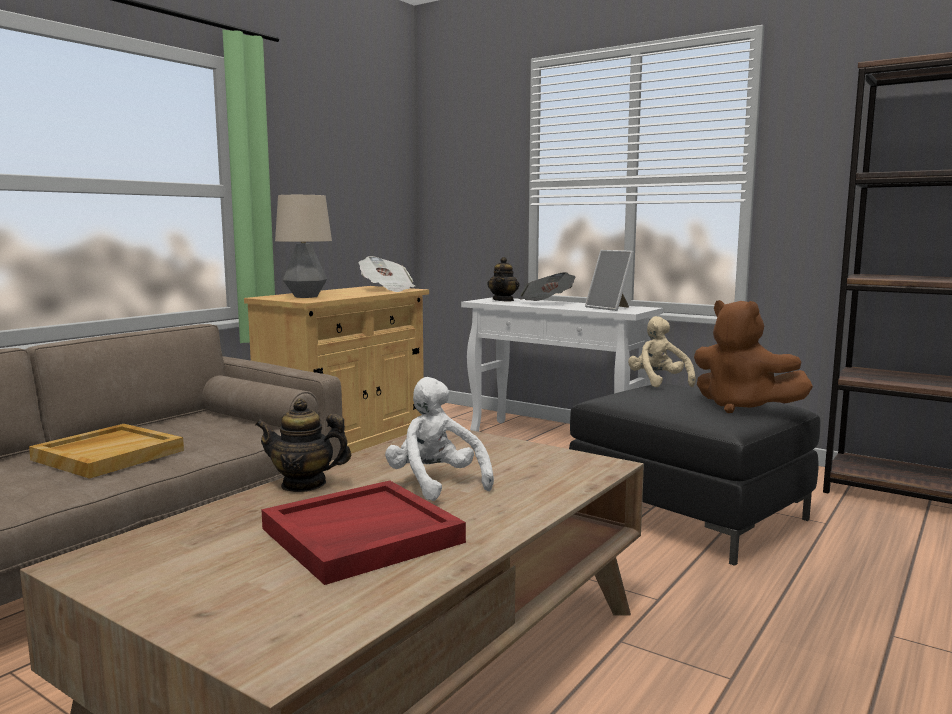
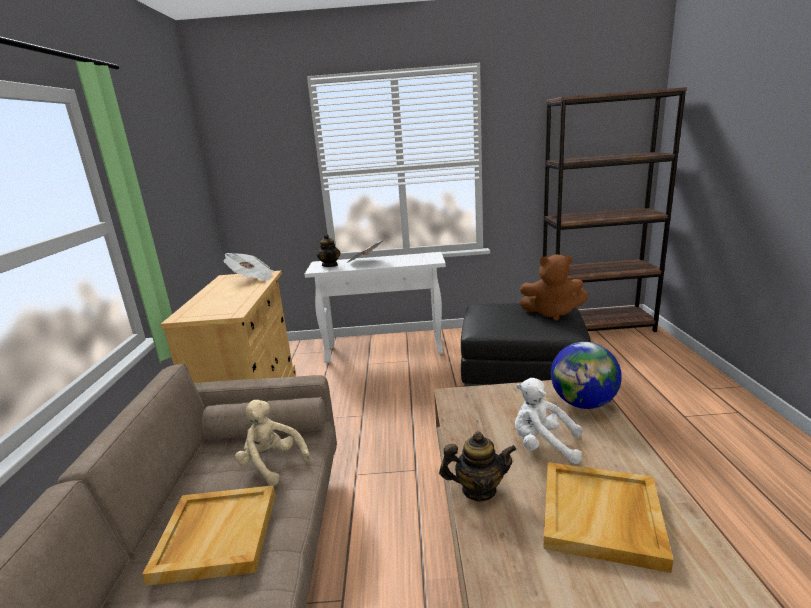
camera: 35 degrees left, 10 degrees up
teapot [255,399,352,492] -> teapot turned 150 degrees counterclockwise [440,432,517,501]
red tray [261,480,466,585] -> beige tray [543,462,673,573]
table lamp [275,195,332,298] -> none
picture frame [585,250,634,311] -> none
beige plush toy [628,316,696,387] -> beige plush toy moved to [235,400,310,486]
none -> globe [551,342,622,409]

